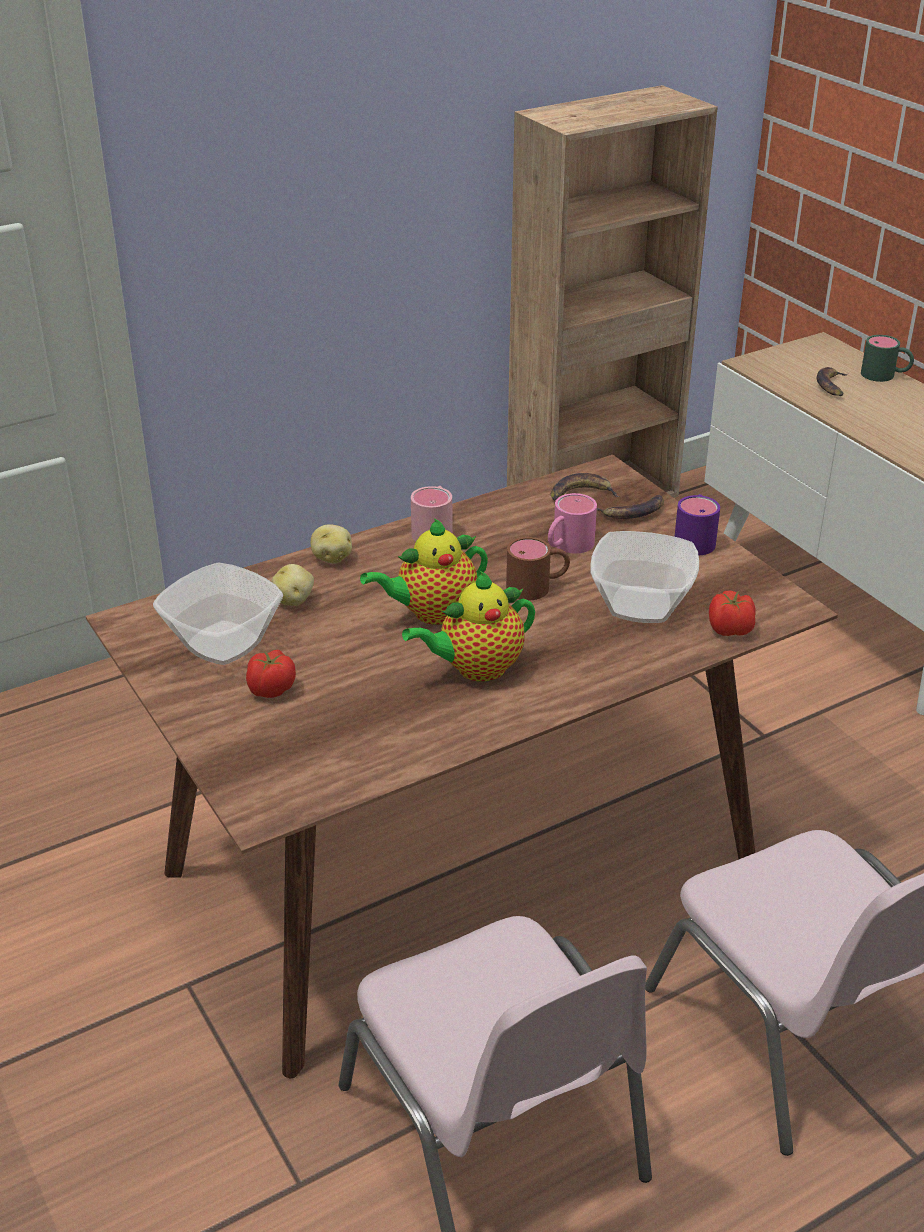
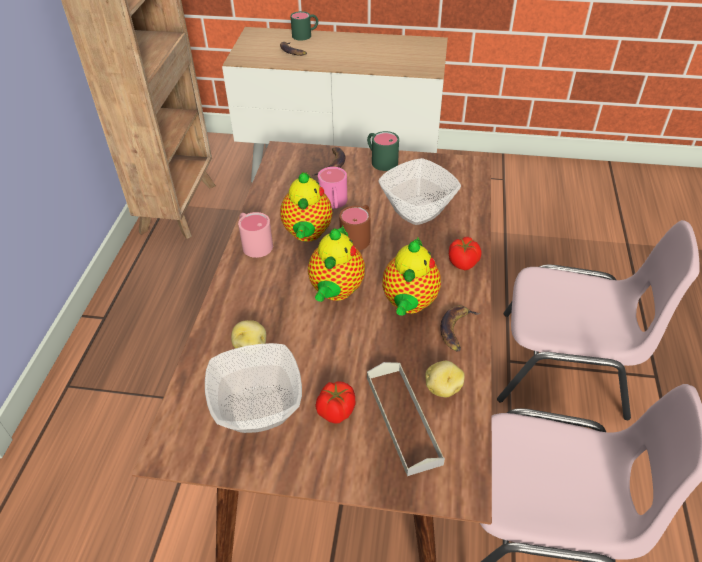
camera: 50 degrees left, 10 degrees up
potato [311,524,352,564] -> potato moved to [425,361,465,398]
banana [551,473,620,501] -> banana moved to [441,305,480,352]
purple mug [675,494,720,555] -> green mug [367,131,399,171]
tomato [709,591,756,636] -> tomato moved to [449,237,482,270]
none -> teapot [280,172,332,242]
none -> grey tray [367,362,445,476]

